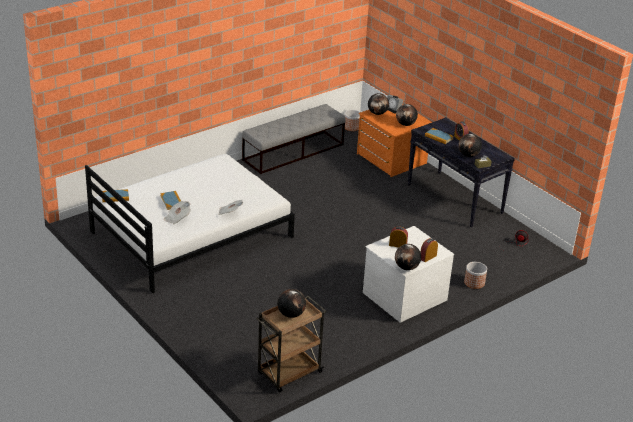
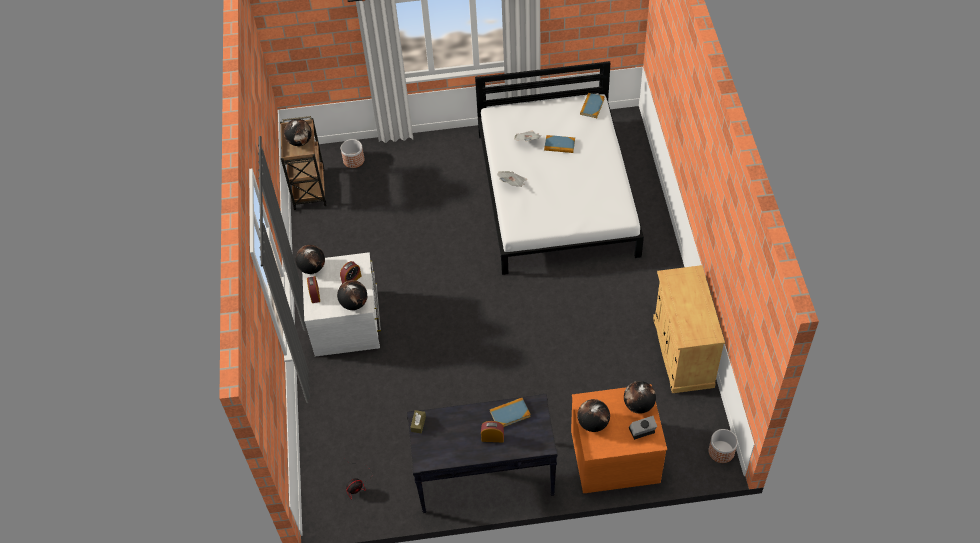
camera: 125 degrees right, 20 degrees up
grey bench [242,104,346,174] -> beige cabinet [653,265,725,393]
globe [458,134,482,157] -> globe moved to [337,280,367,310]
planter [464,262,487,289] -> planter moved to [341,139,365,168]

